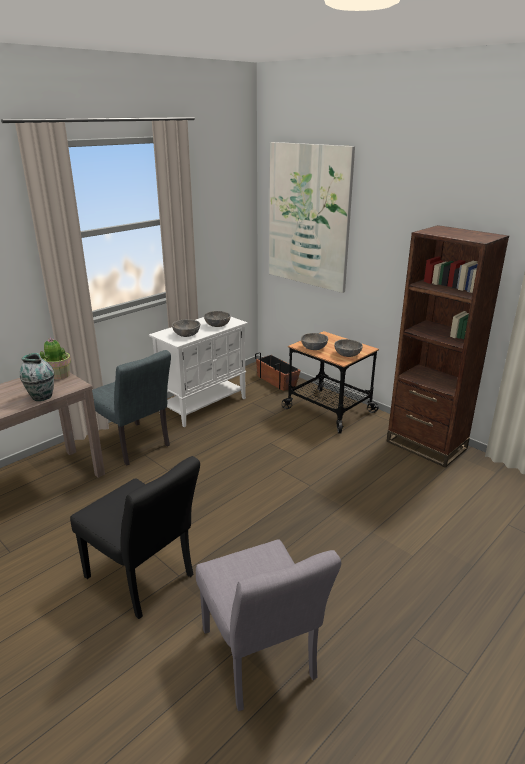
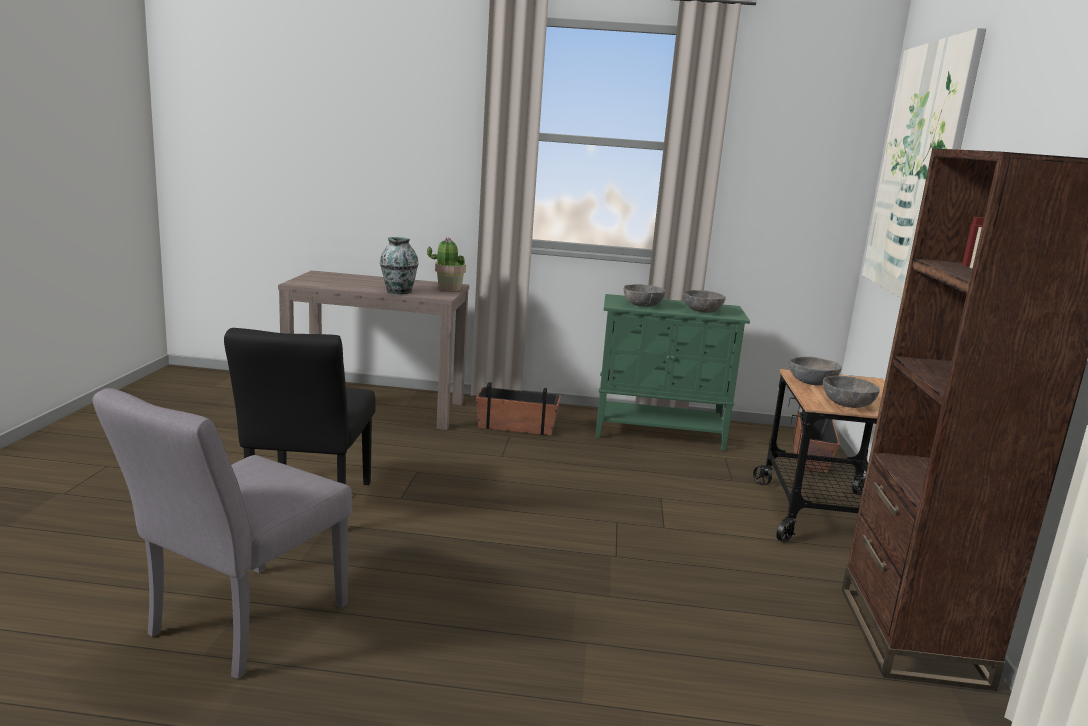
camera: 50 degrees right, 10 degrees down
grey chair [92,350,171,466] -> planter [476,382,561,435]
white cabinet [149,317,248,427] -> green cabinet [596,294,750,451]

